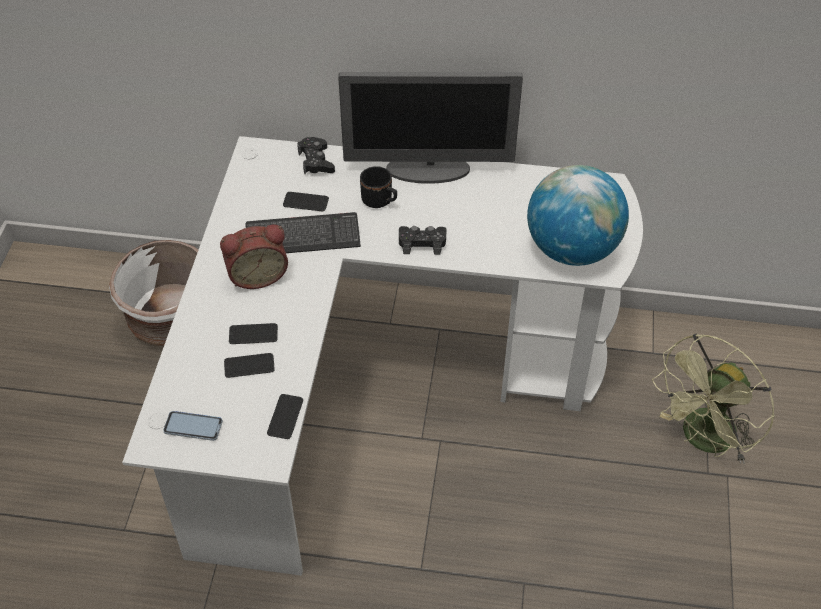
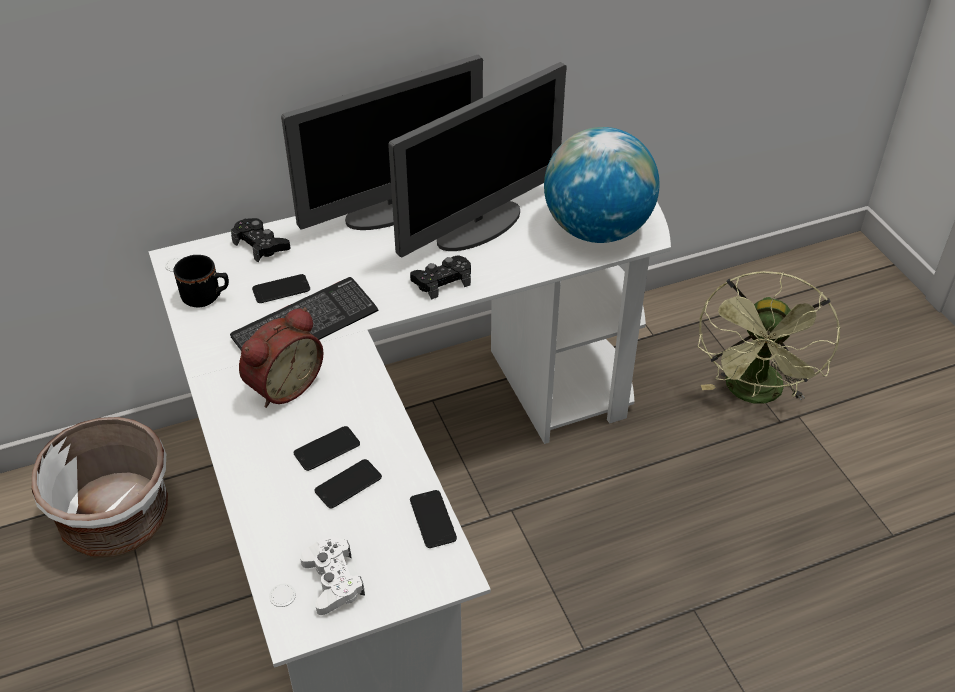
camera: 30 degrees left, 5 degrees down
phone [163,411,223,441] -> white game controller [300,537,365,615]
black mug [360,166,397,208] -> black mug moved to [174,255,229,307]
none -> monitor [388,62,567,257]

